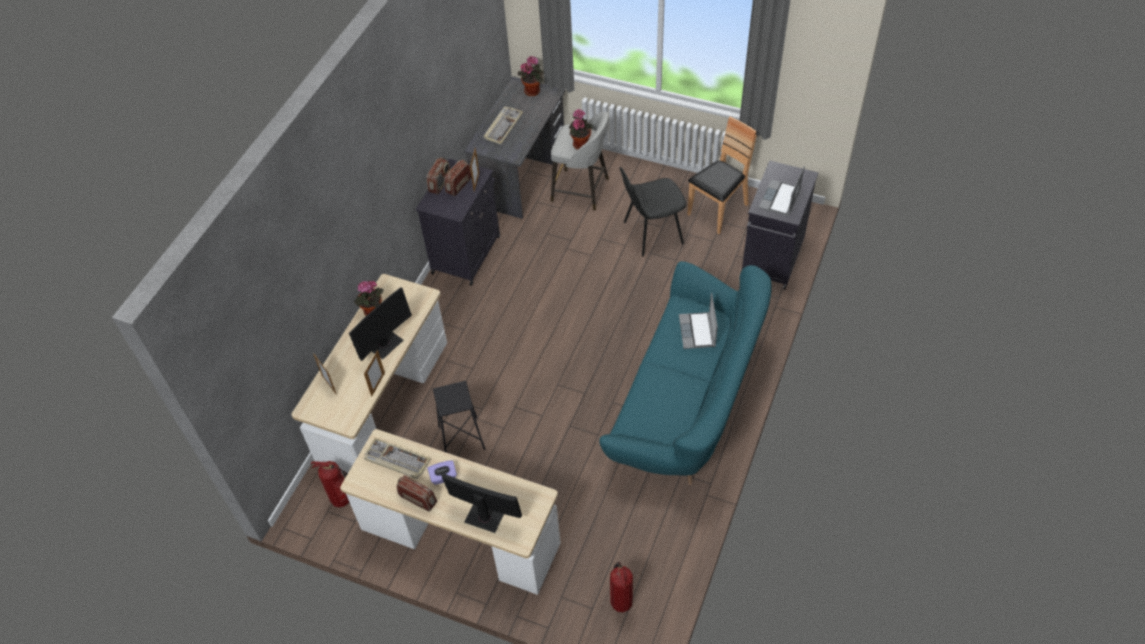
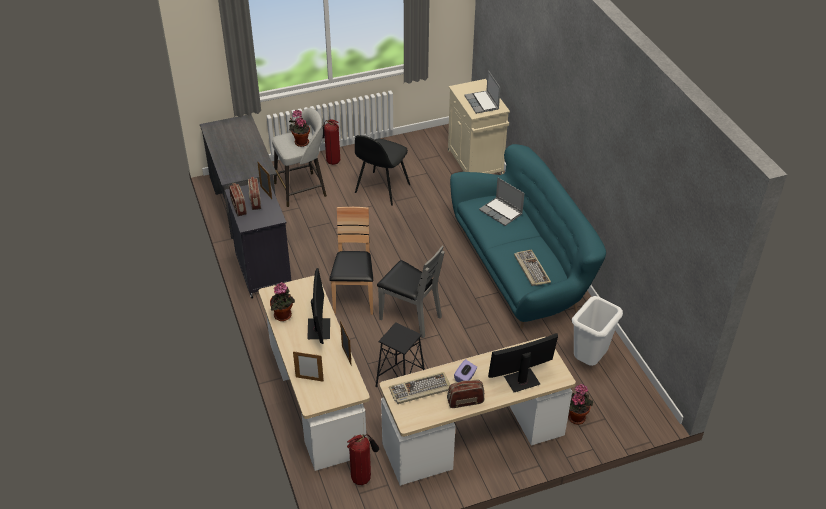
camera: 45 degrees left, 10 degrees down
keyboard [483,106,523,144] -> keyboard moved to [514,250,551,286]
potted plant [518,56,544,96] -> potted plant moved to [568,384,593,425]
fire extinguisher [610,562,633,612] -> fire extinguisher moved to [322,119,340,165]
brown chair [687,117,757,234] -> brown chair moved to [329,207,373,315]
black cabinet [742,160,818,290] -> beige cabinet [448,79,510,175]
none -> grey chair [377,246,445,338]
none -> white trash can [572,296,623,366]

